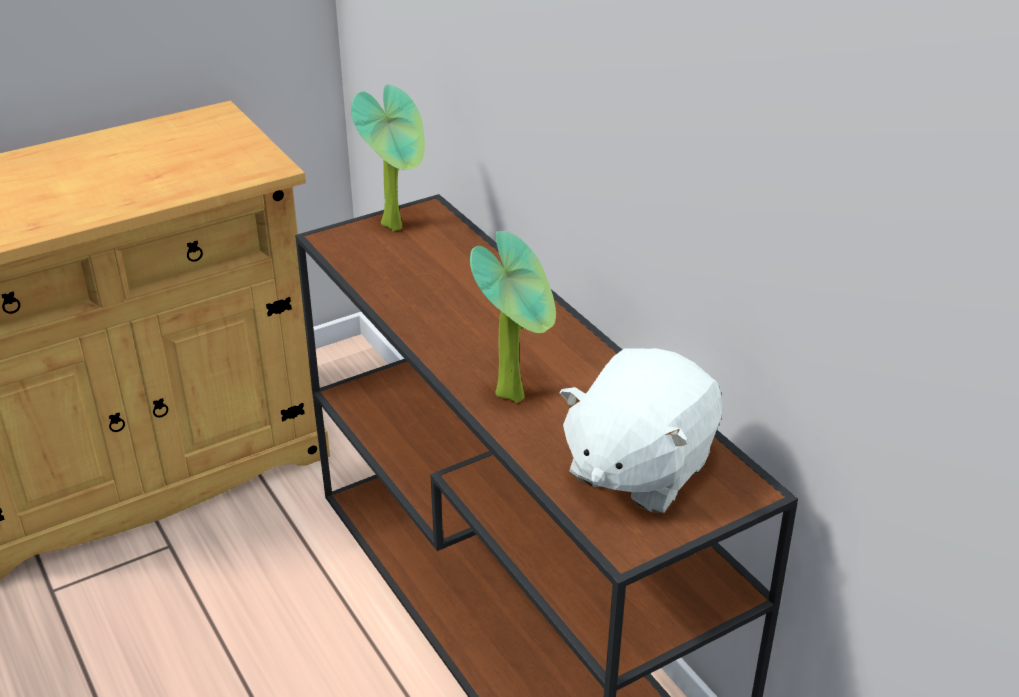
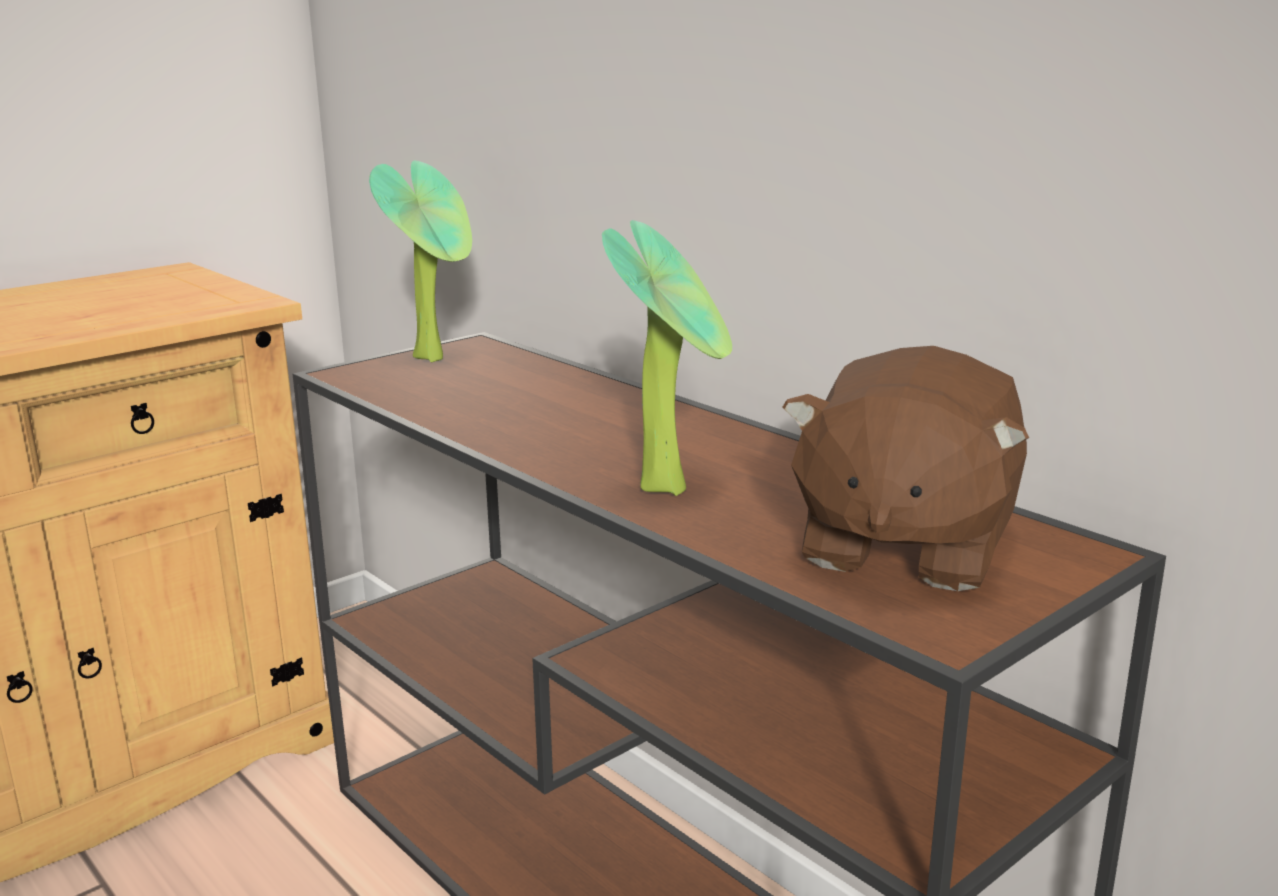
camera: 10 degrees left, 15 degrees down
white plush toy [559,348,722,513] -> brown plush toy [782,346,1029,591]

